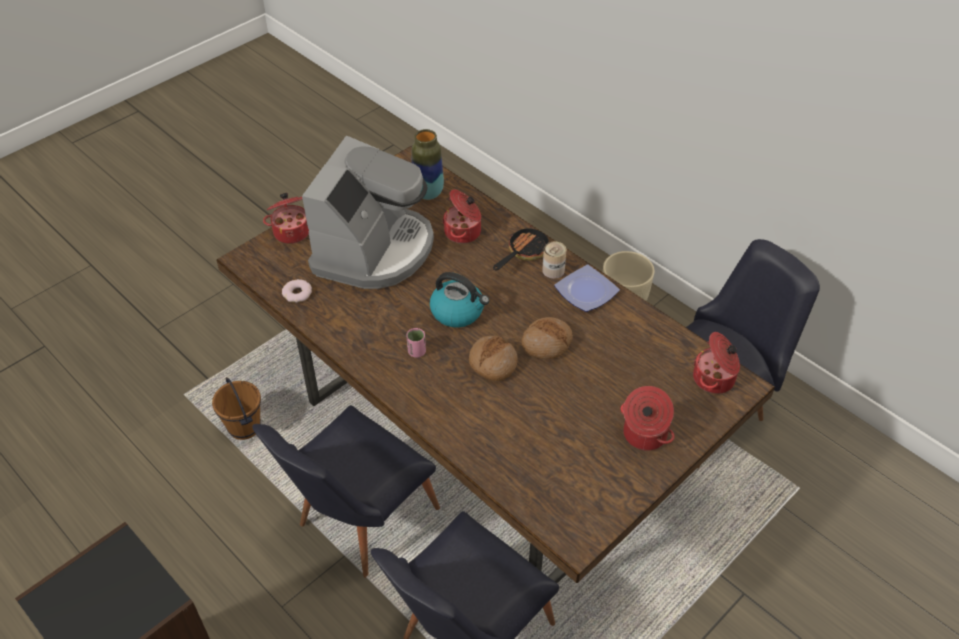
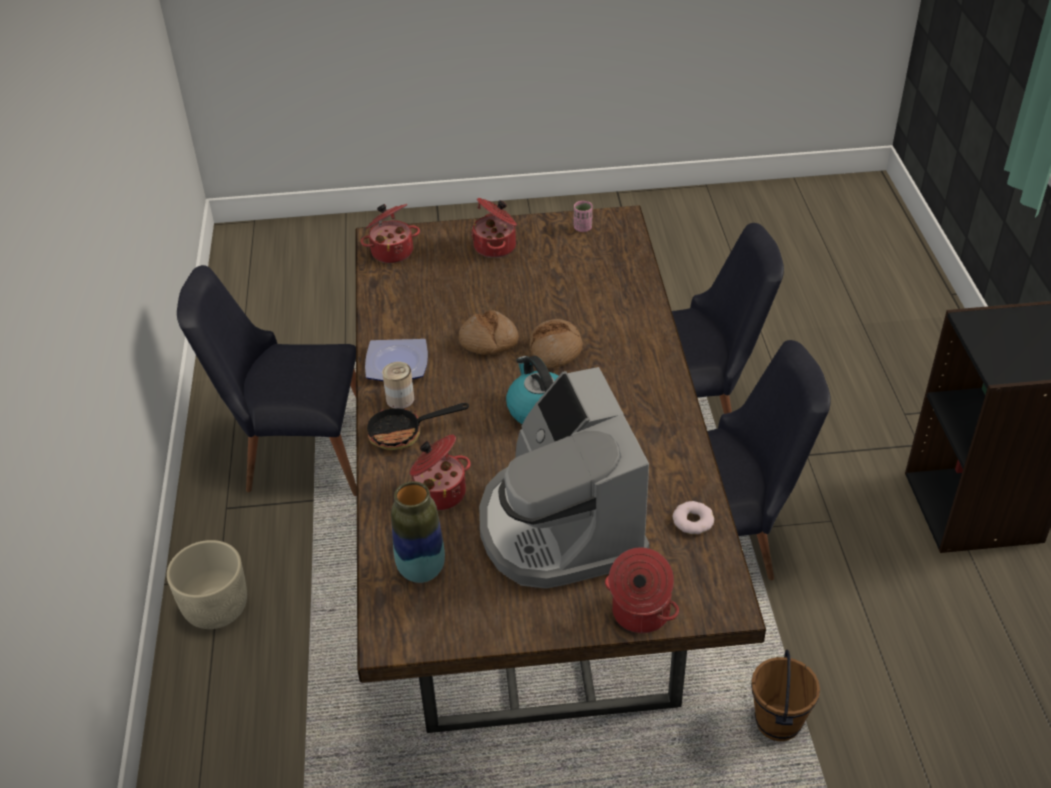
camera: 140 degrees left, 5 degrees down
coffee machine [302,136,434,289] -> coffee machine turned 75 degrees counterclockwise [479,367,649,589]
pink cup [407,328,426,358] -> pink cup moved to [574,201,593,232]

